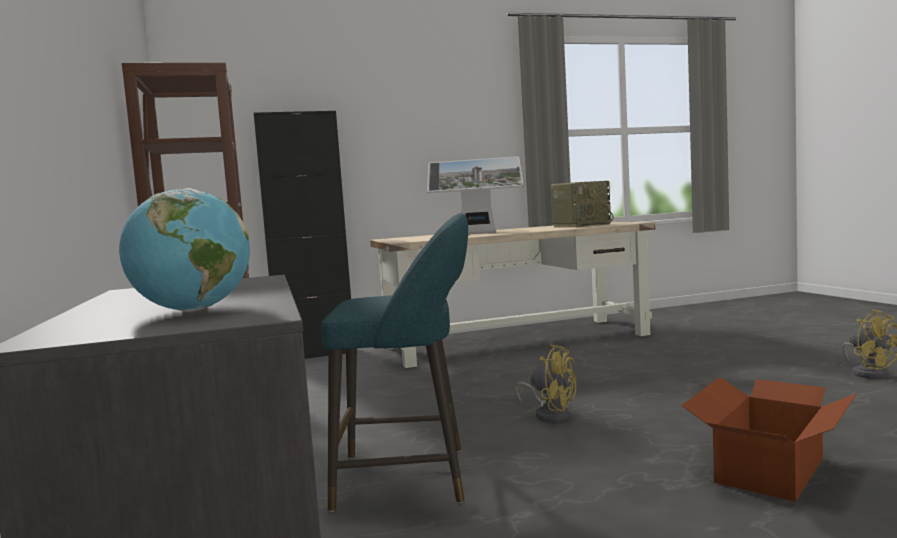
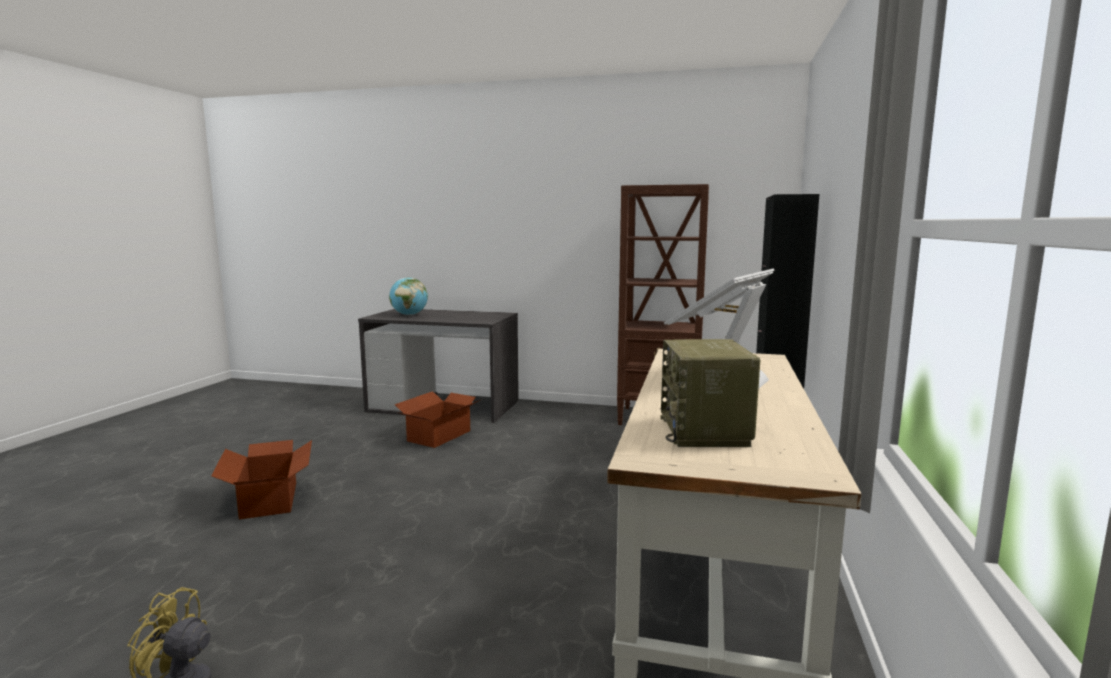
camera: 120 degrees right, 5 degrees up
turquoise stool [321,213,468,512] -> cardboard box [394,391,480,448]
yellow fan [515,345,576,422] -> none

